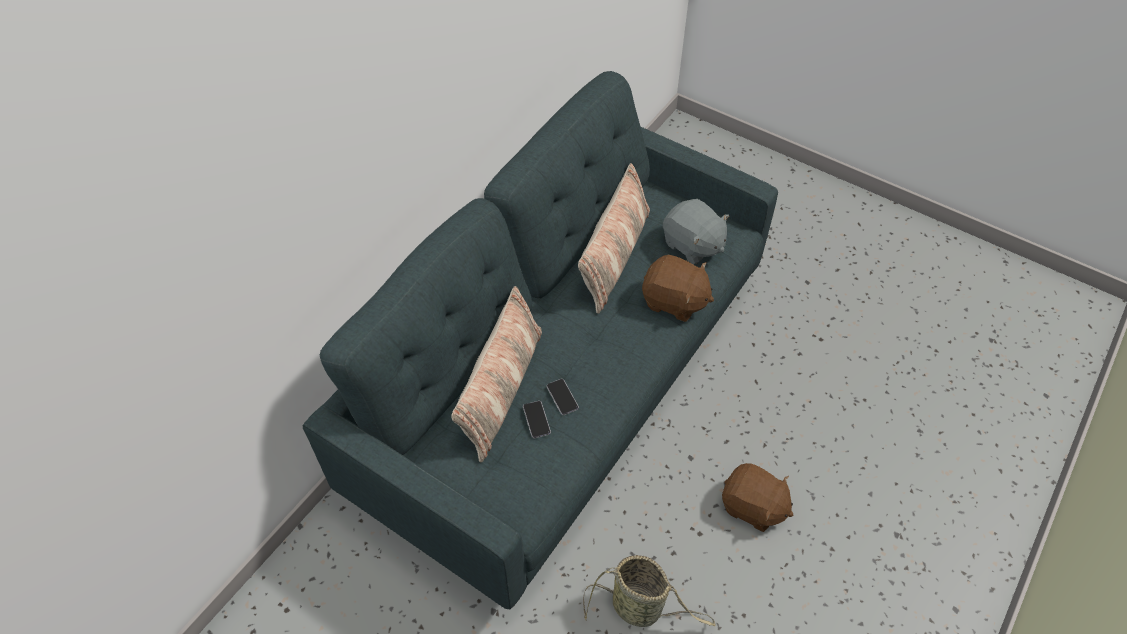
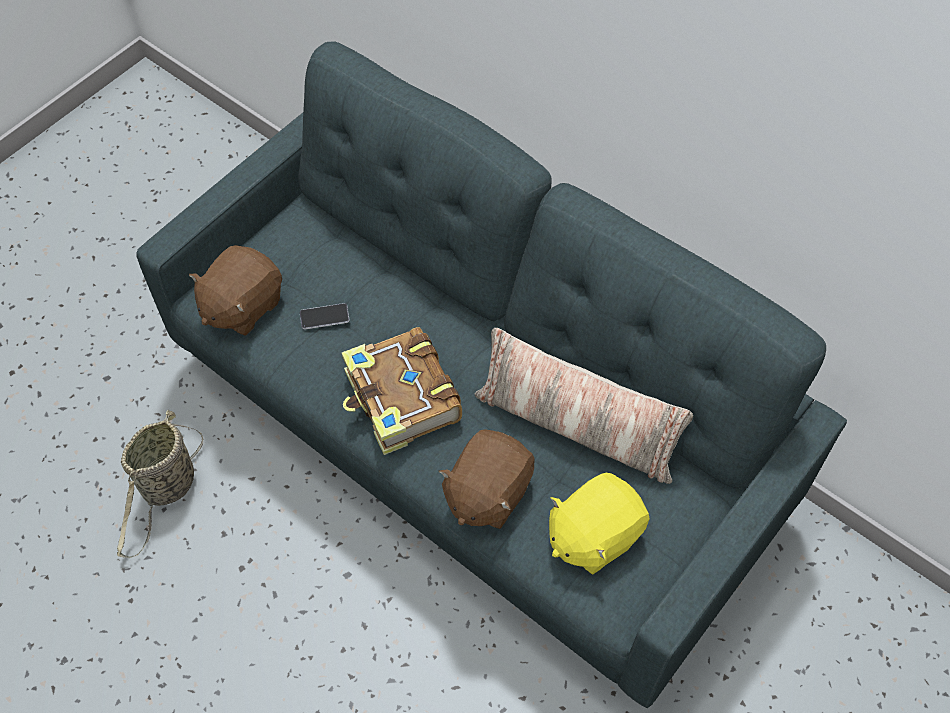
camera: 95 degrees right, 5 degrees up
pillow [451,286,542,463] -> none
phone [546,379,579,415] -> none
grey plush toy [663,199,730,264] -> yellow plush toy [549,473,650,575]
brown plush toy [722,463,793,532] -> brown plush toy moved to [189,245,282,336]
none -> book [342,327,462,455]

